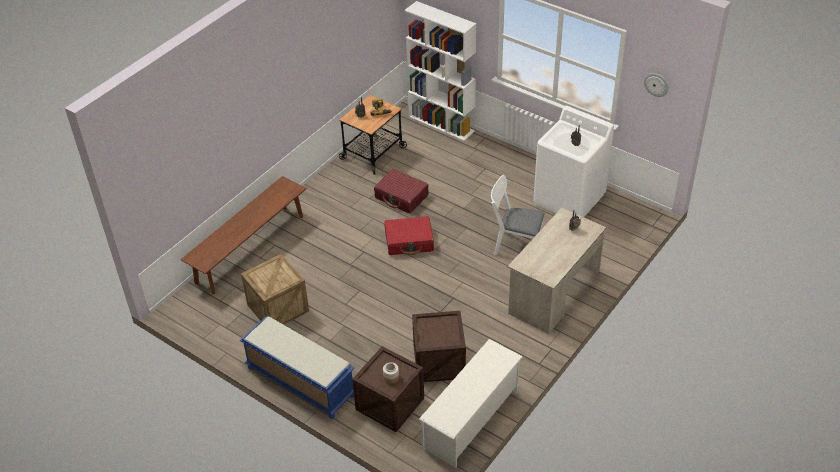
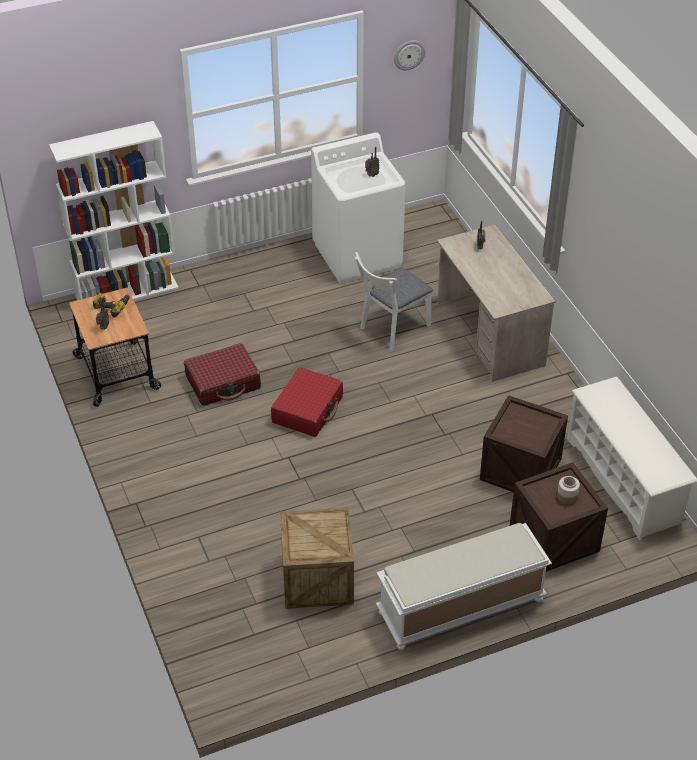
camera: 60 degrees left, 0 degrees up
brown bench [181,176,306,294] -> none
blue bench [240,316,355,419] -> white bench [376,523,552,650]

